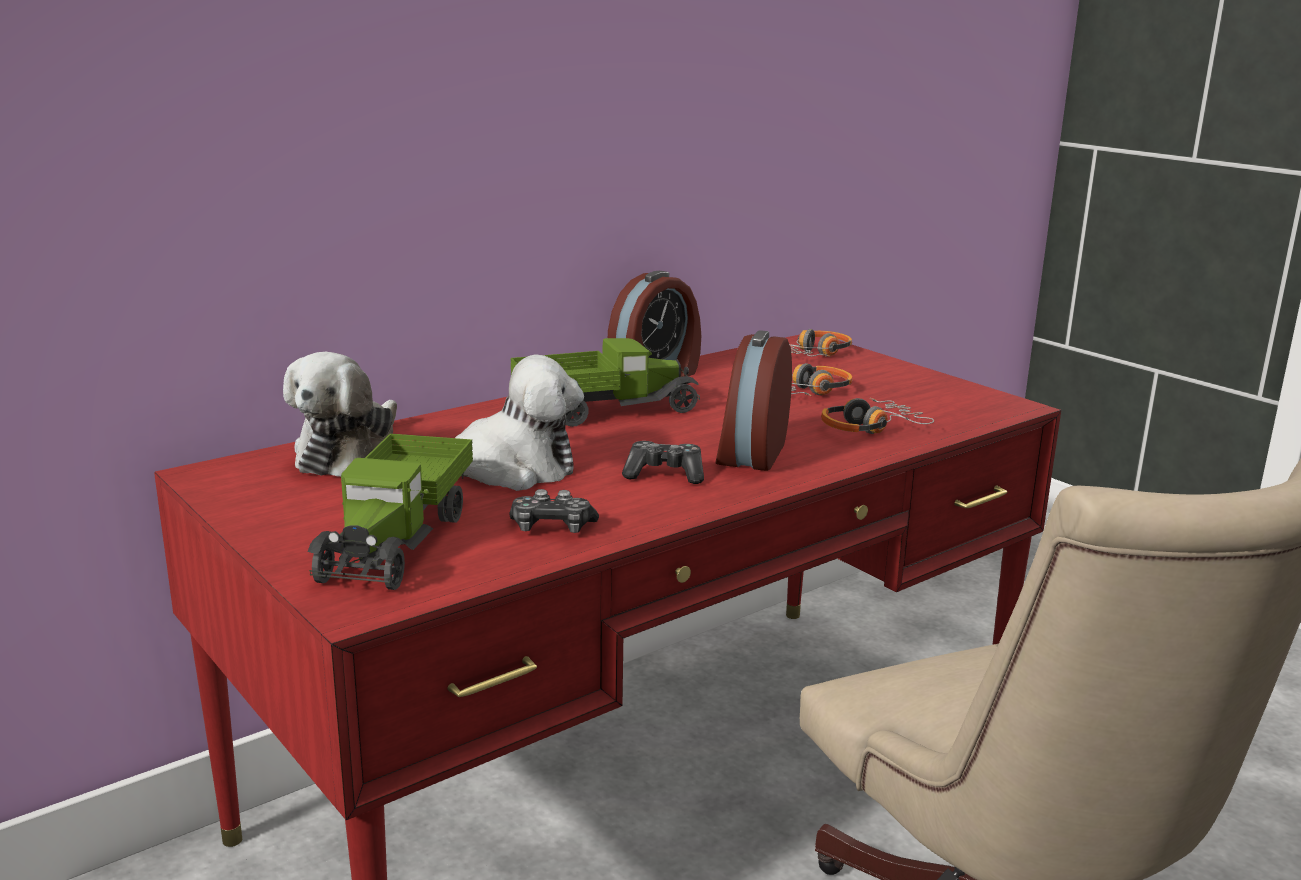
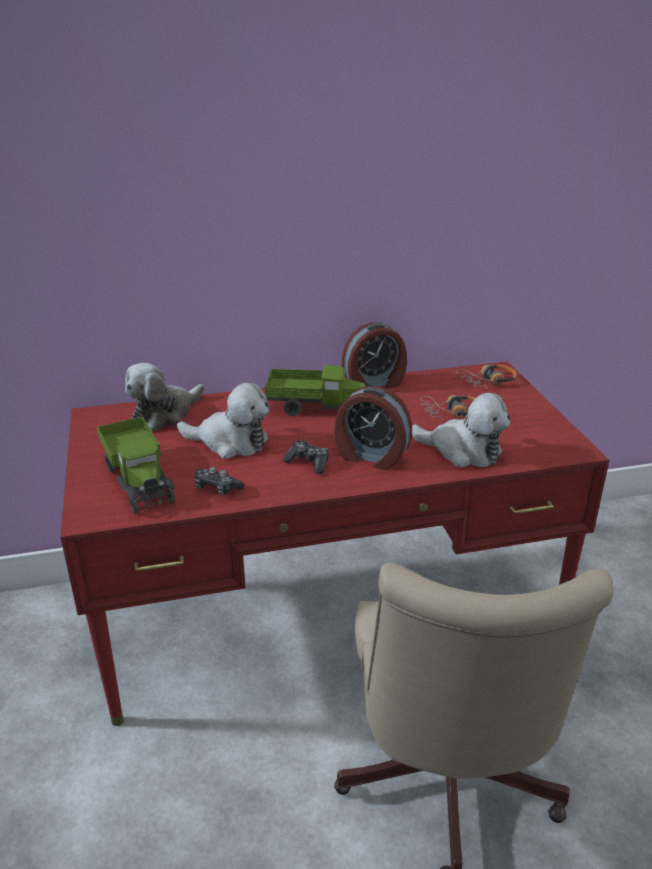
camera: 25 degrees right, 10 degrees up
toy truck [308,433,473,590] -> toy truck turned 60 degrees counterclockwise [97,417,176,513]
alarm clock [715,330,792,471] -> alarm clock turned 105 degrees counterclockwise [334,386,412,470]
headphones [821,398,934,434] -> plush toy [412,393,511,467]

